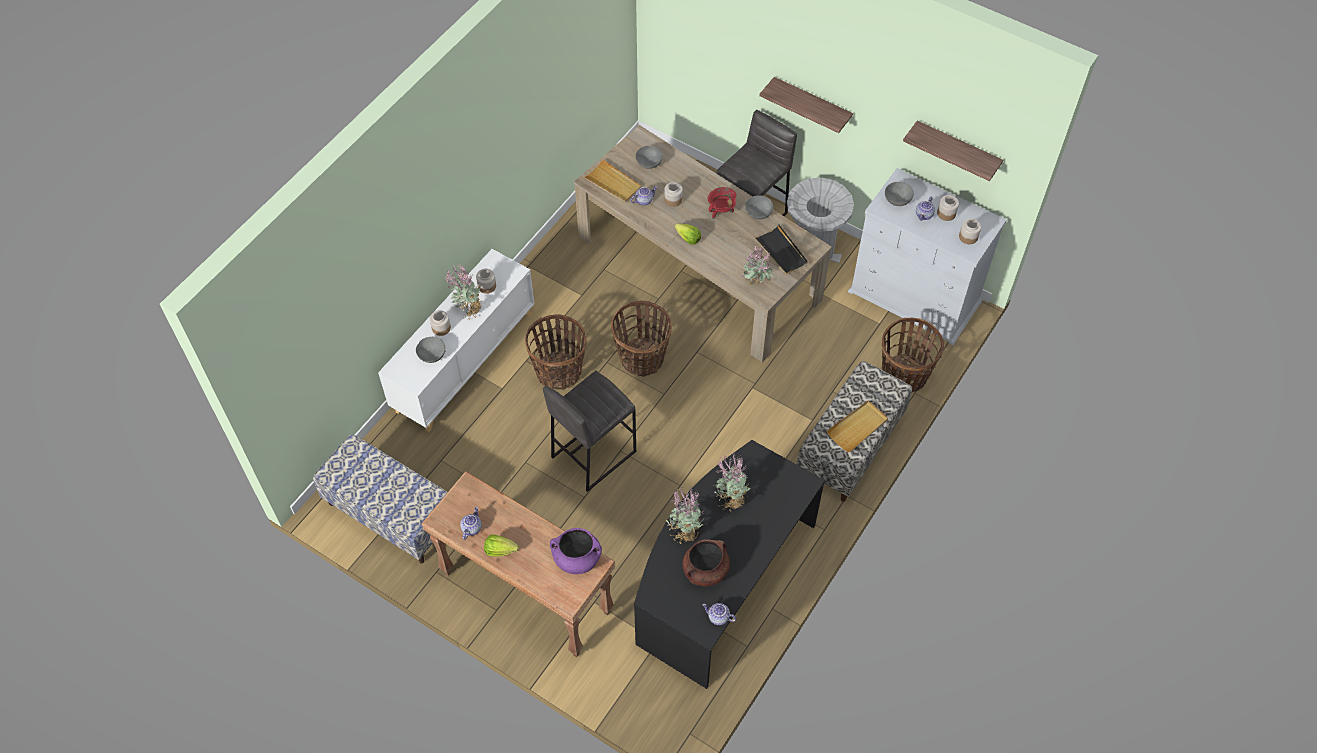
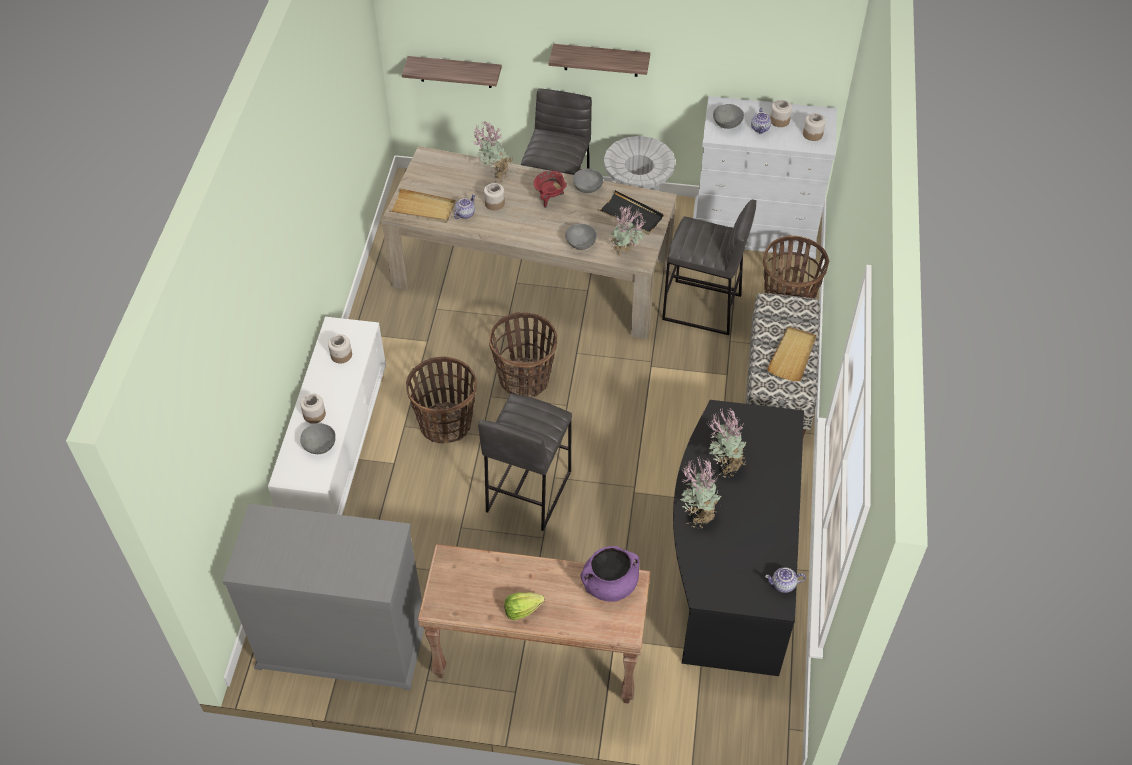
camera: 25 degrees left, 5 degrees down
bench [313,434,448,563] -> grey dresser [223,504,424,690]
potted plant [445,265,483,320] -> potted plant moved to [473,122,513,182]
teapot [460,507,482,540] -> none
grey bowl [636,146,663,169] -> grey bowl moved to [565,224,597,250]
lettuce [674,223,701,245] -> none
brown cooking pot [682,539,730,587] -> none
shelf [903,121,1003,181] -> shelf moved to [402,56,502,88]
none -> grey stool [662,199,756,335]

